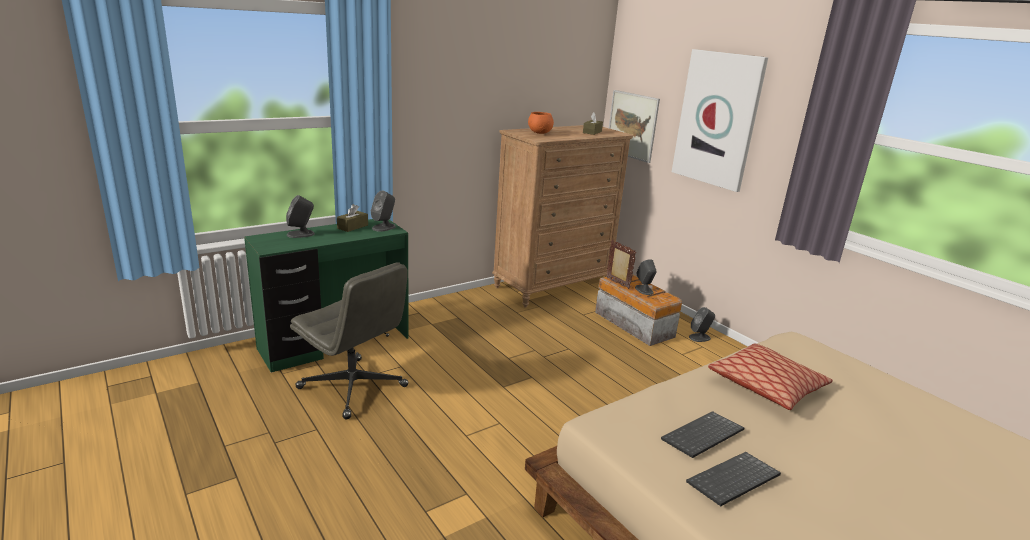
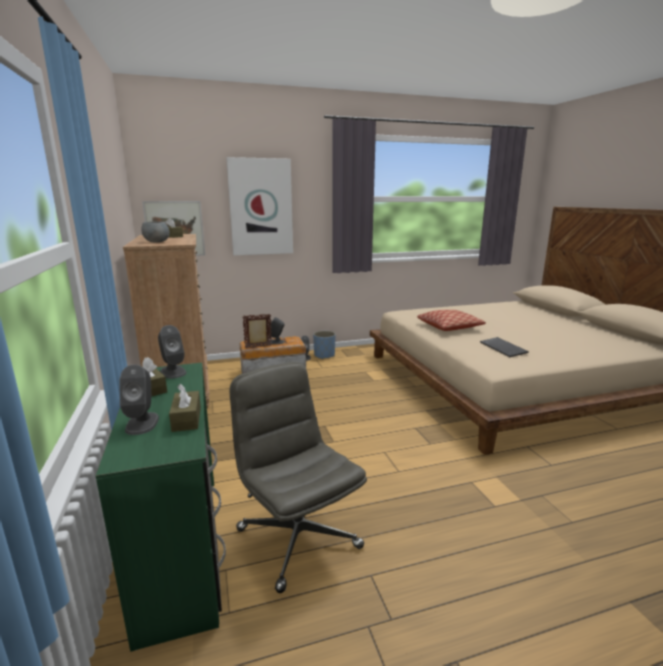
camera: 70 degrees left, 5 degrees down
grey office chair [290,262,409,420] -> grey office chair turned 90 degrees counterclockwise [230,362,367,593]
orange bowl [528,112,554,134] -> grey bowl [141,221,170,243]
keyboard [686,452,781,506] -> none
none -> brown tissue box [169,383,201,432]
none -> blue planter [313,331,336,359]

